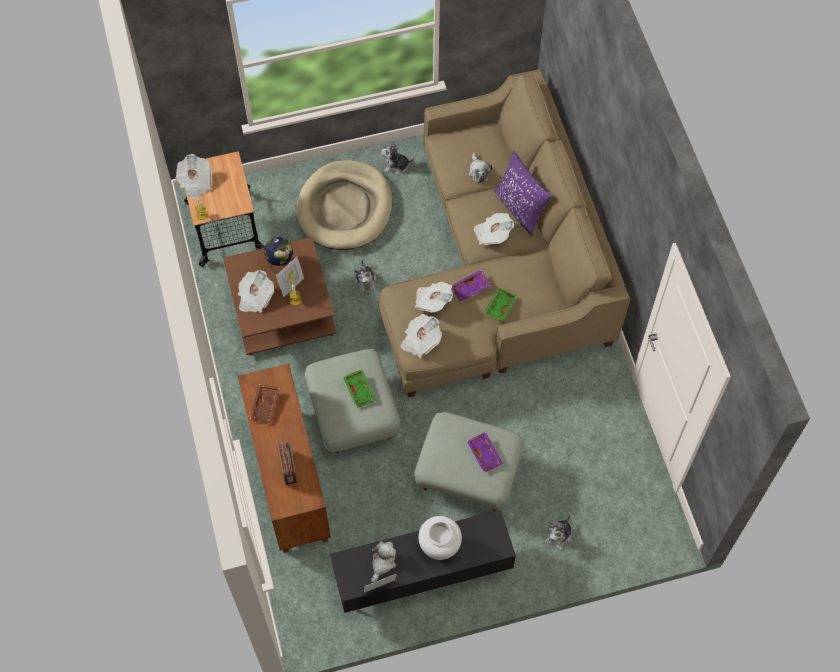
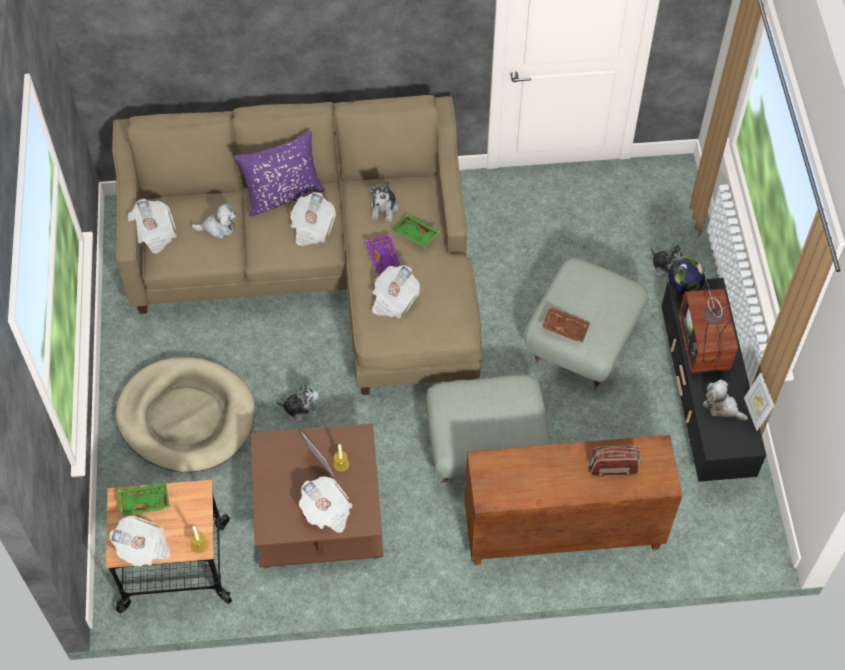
camera: 80 degrees left, 5 degrees down
brown tray [250,384,280,423] -> brown tray moved to [541,307,590,343]
globe [264,237,293,273] -> globe moved to [668,258,705,301]
green tray [343,369,376,408] -> green tray moved to [118,483,170,516]
plush toy [381,140,414,175] -> plush toy moved to [368,181,398,222]
newspaper [400,314,442,358] -> newspaper moved to [127,199,177,253]
white vase [419,516,462,560] -> television [679,272,738,382]
purple tray [467,432,503,473] -> none

